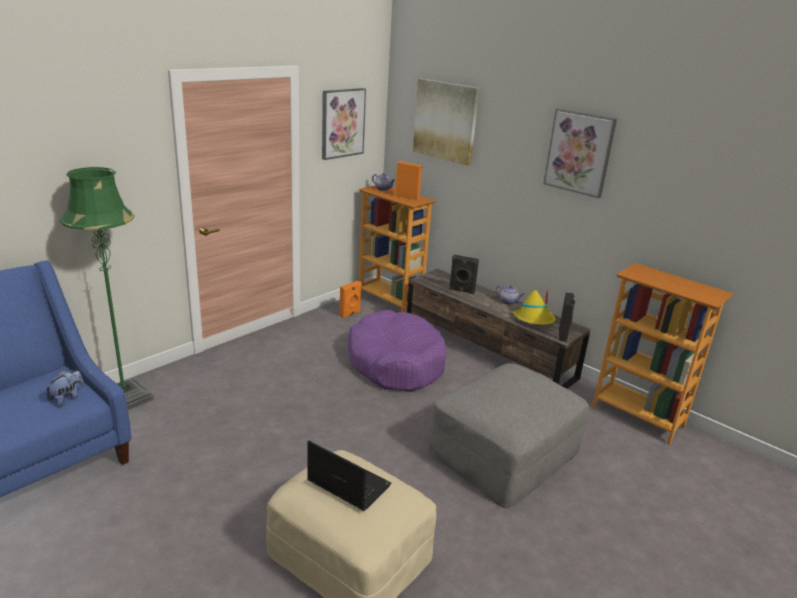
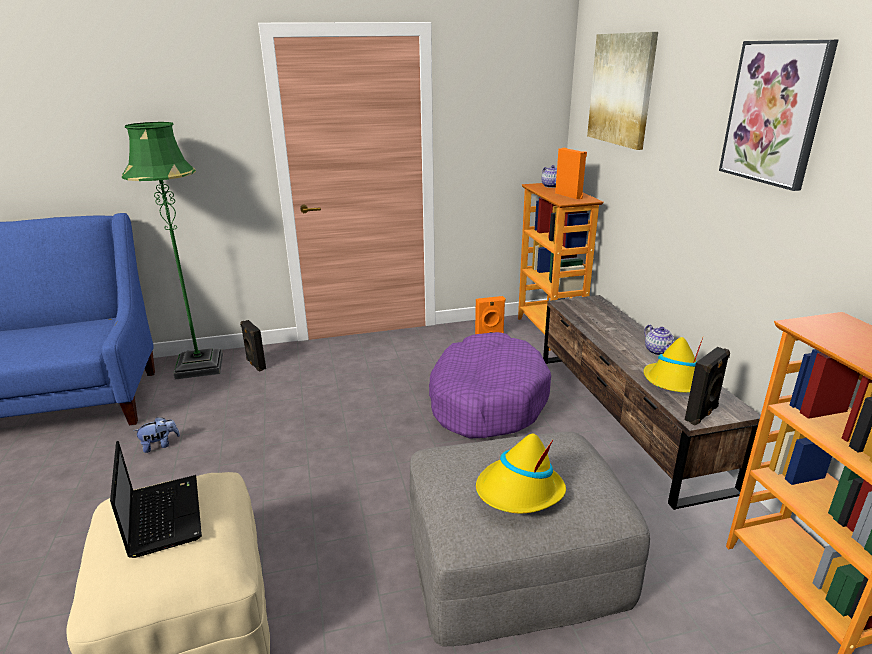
camera: 35 degrees right, 0 degrees up
plush toy [45,370,84,407] -> plush toy moved to [134,417,180,453]
picture [322,88,366,160] -> none
black speaker [449,255,479,294] -> black speaker moved to [240,320,266,372]
none -> yellow hat [476,434,566,513]

